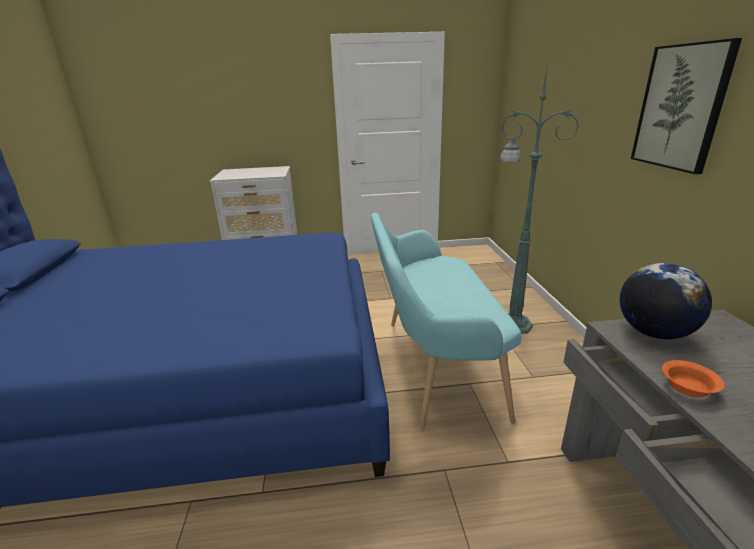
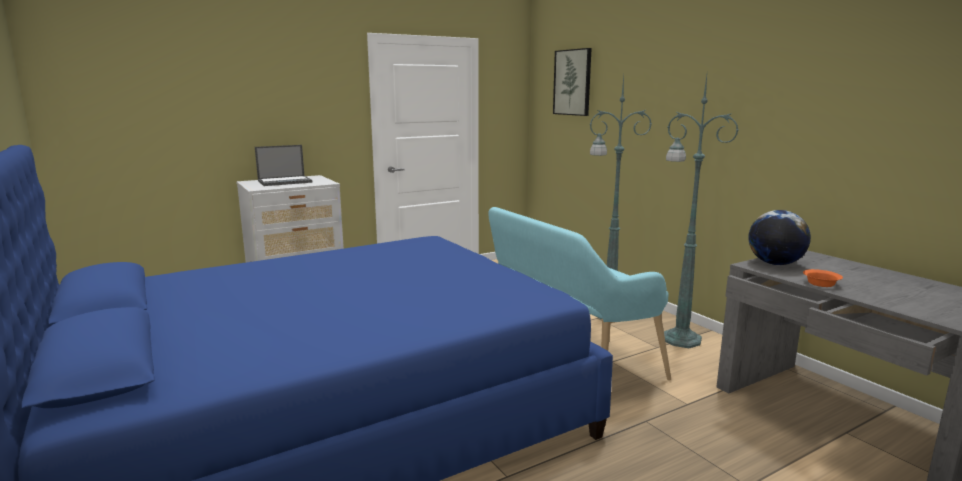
camera: 25 degrees left, 10 degrees down
picture [631,38,742,174] -> picture moved to [553,48,592,116]
none -> laptop [255,145,313,186]
none -> green floor lamp [664,76,739,348]

